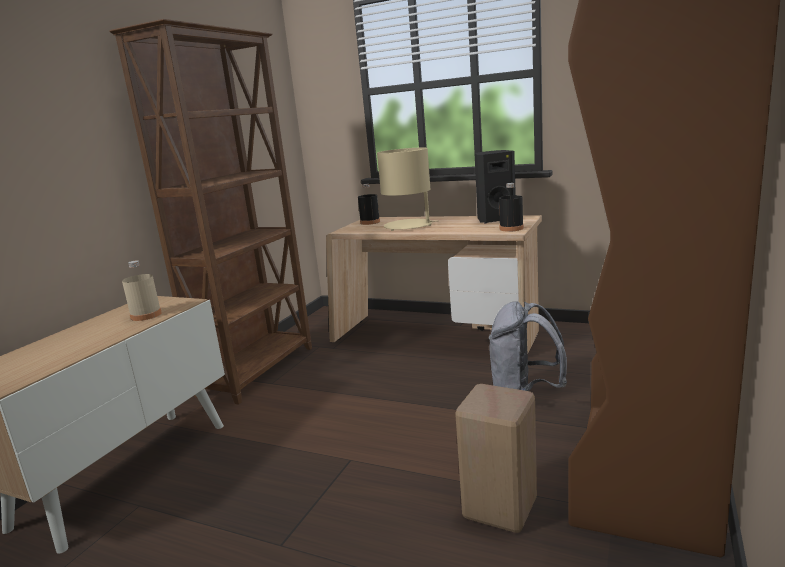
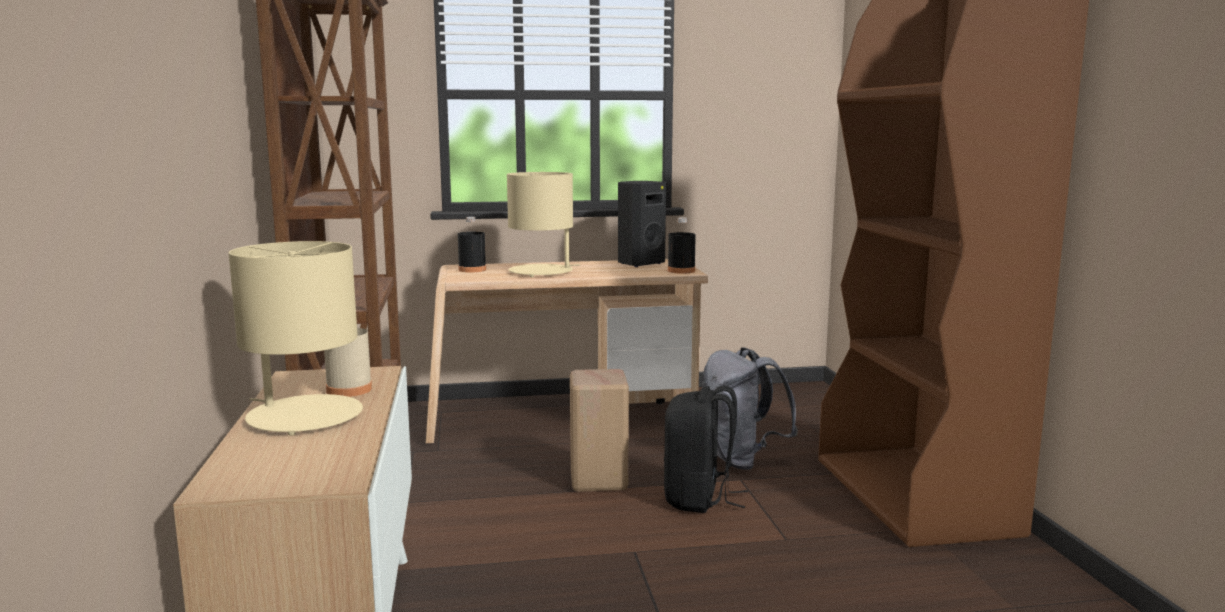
camera: 35 degrees left, 5 degrees down
beige stool [456,384,537,533] -> beige stool moved to [570,369,629,492]
none -> beige table lamp [228,241,363,436]
none -> black backpack [664,386,748,513]

